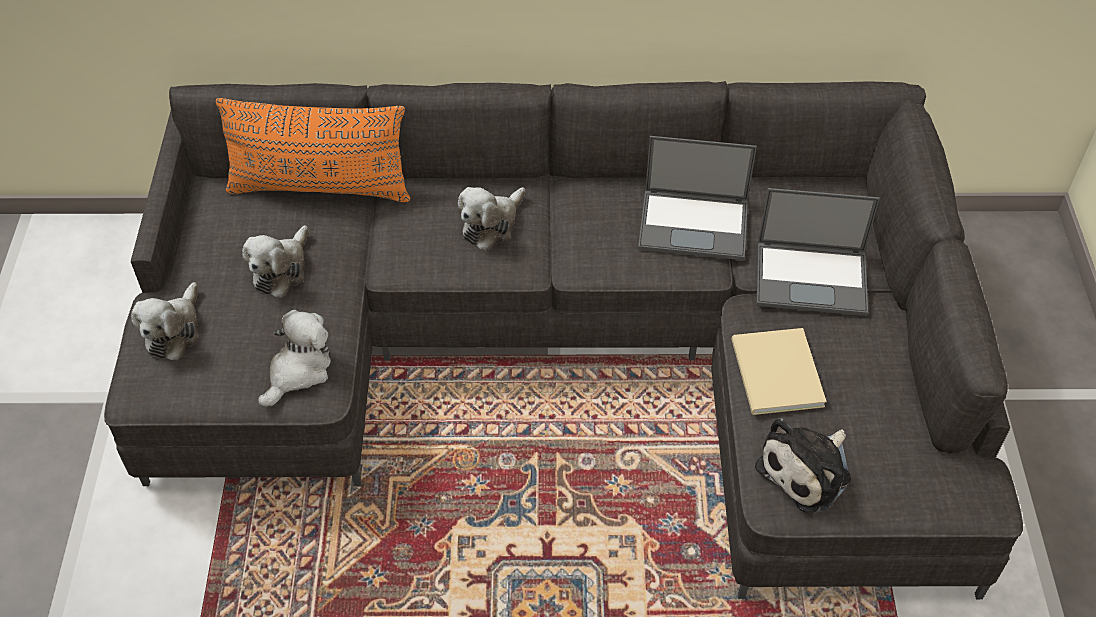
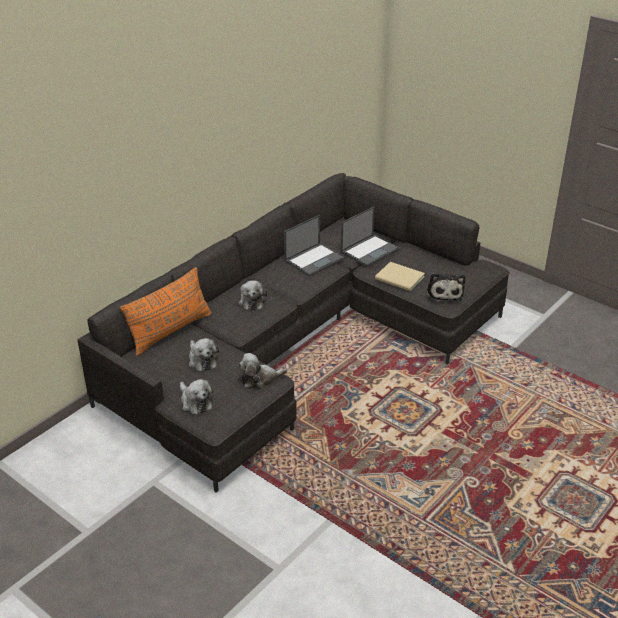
camera: 50 degrees left, 15 degrees down
plush toy [258,309,331,407] -> plush toy turned 90 degrees counterclockwise [238,353,287,389]

